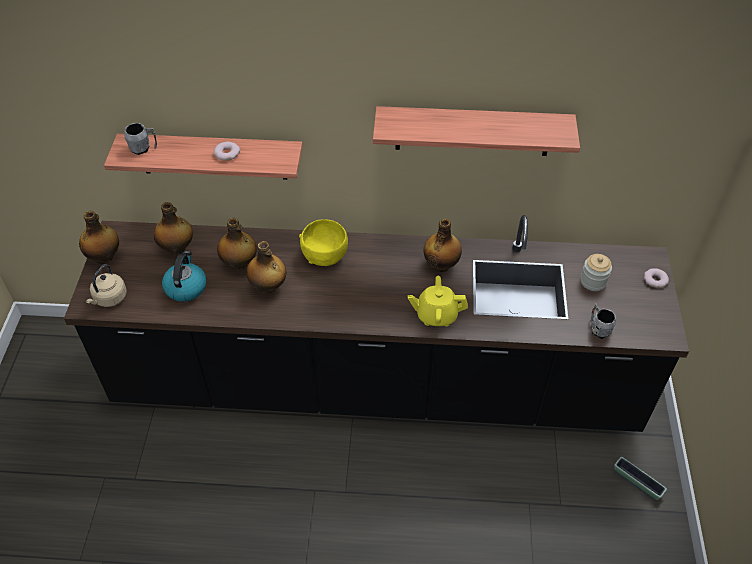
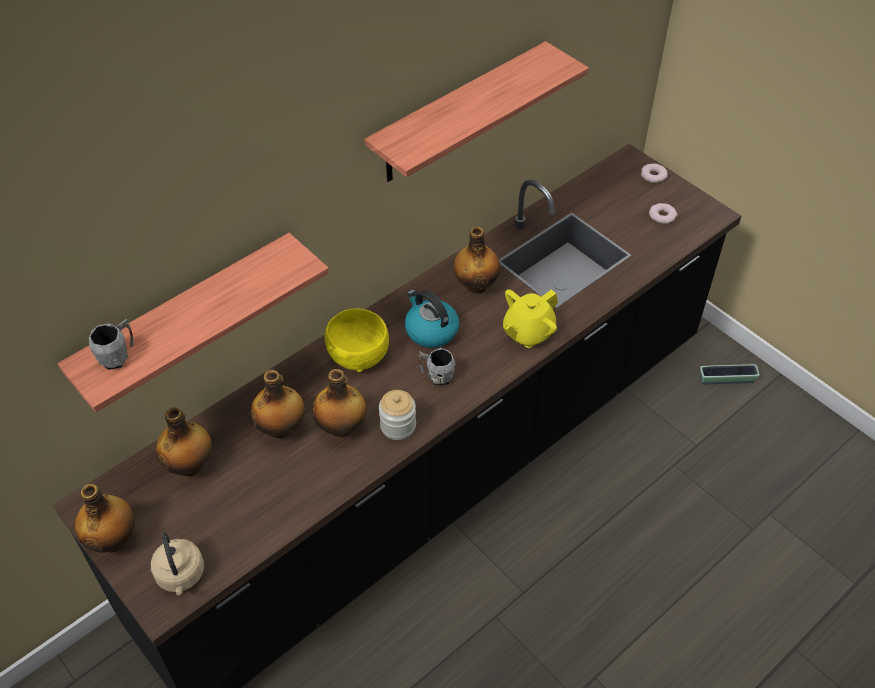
camera: 45 degrees left, 0 degrees up
kettle [162,251,206,302] -> kettle moved to [405,290,459,348]
donut [214,141,240,161] -> donut moved to [649,203,677,224]
jar [580,254,612,291] -> jar moved to [379,390,416,440]
grey mug [591,303,616,339] -> grey mug moved to [419,348,455,385]

